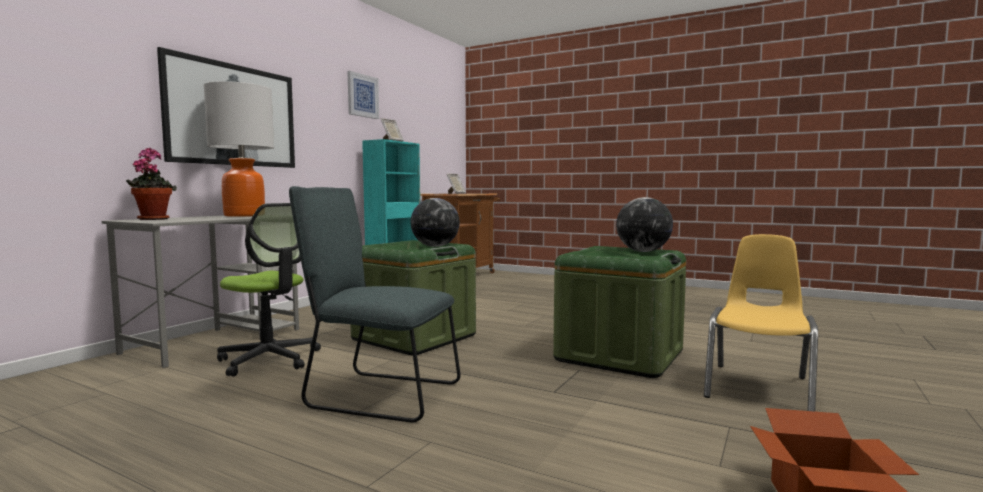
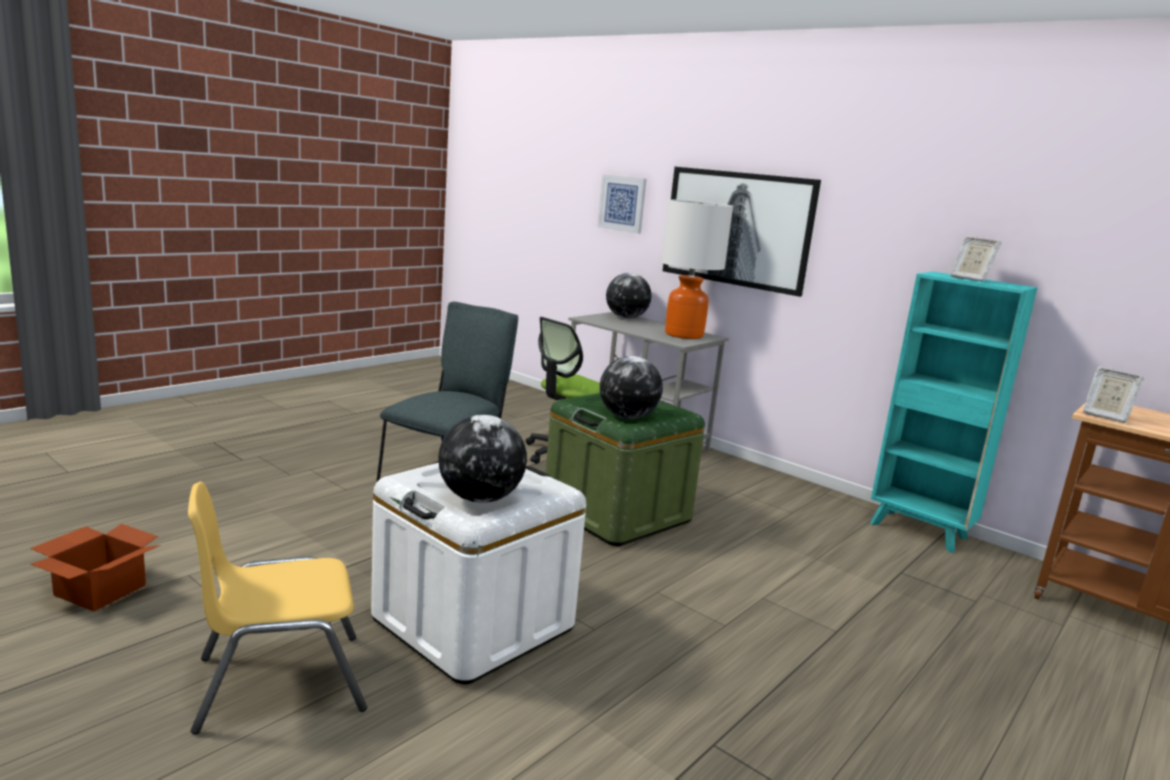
camera: 100 degrees right, 10 degrees up
potted plant [126,148,177,220] -> globe [606,273,651,319]
picture [347,71,379,119] -> picture moved to [598,174,647,234]
green storage box [553,246,686,378] -> white storage box [371,463,586,684]
yellow chair [704,234,818,412] -> yellow chair turned 120 degrees clockwise [188,482,367,734]

